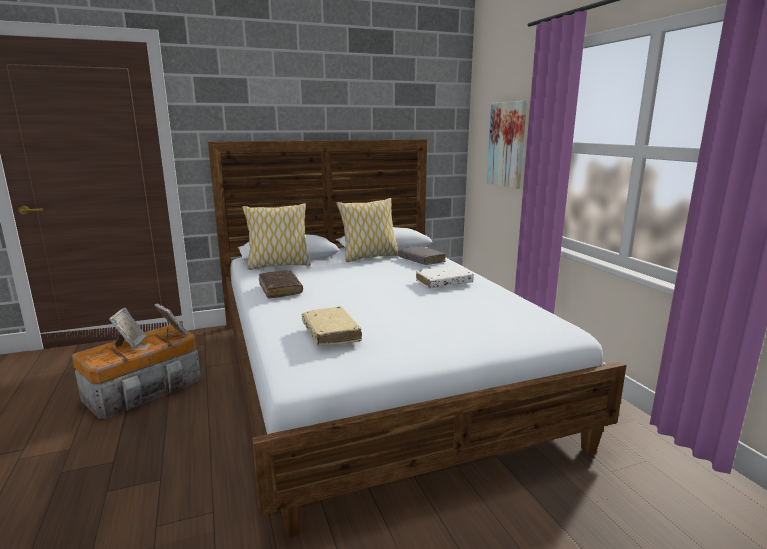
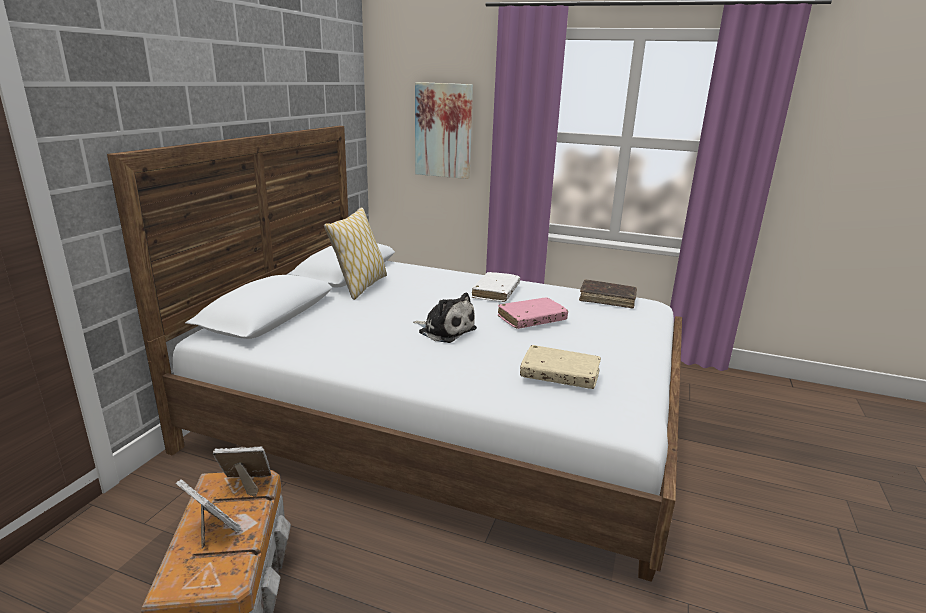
camera: 50 degrees left, 5 degrees up
pillow [242,203,311,270] -> none
brown book [259,270,303,299] -> brown book moved to [579,280,637,309]
grey book [398,246,446,265] -> none
none -> plush toy [413,293,477,343]
none -> pink book [498,297,568,329]

